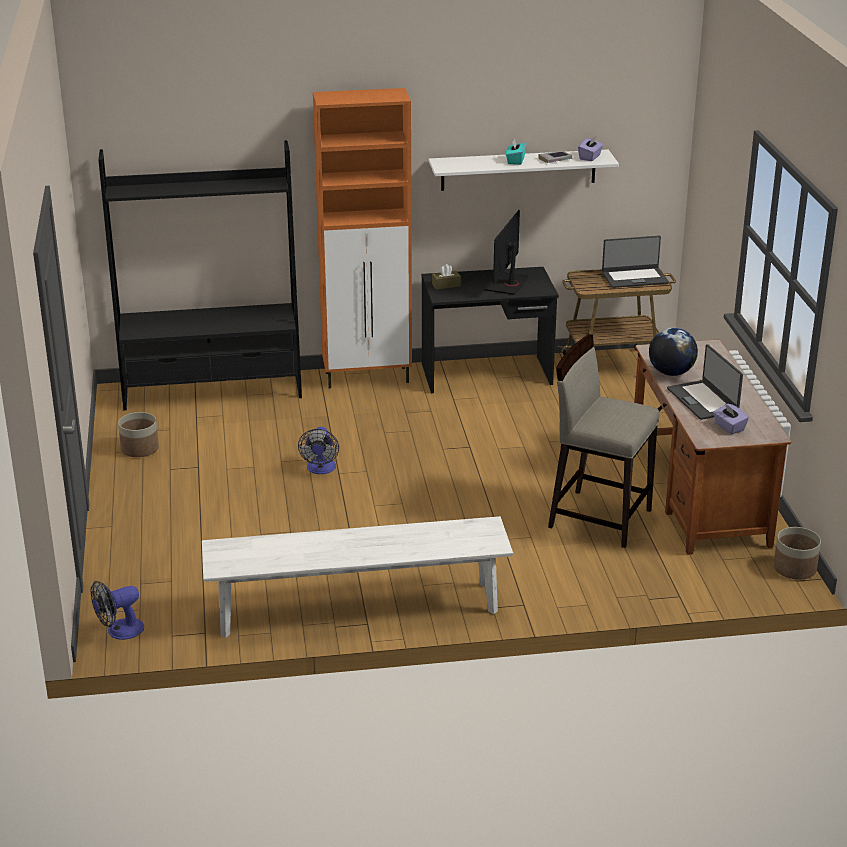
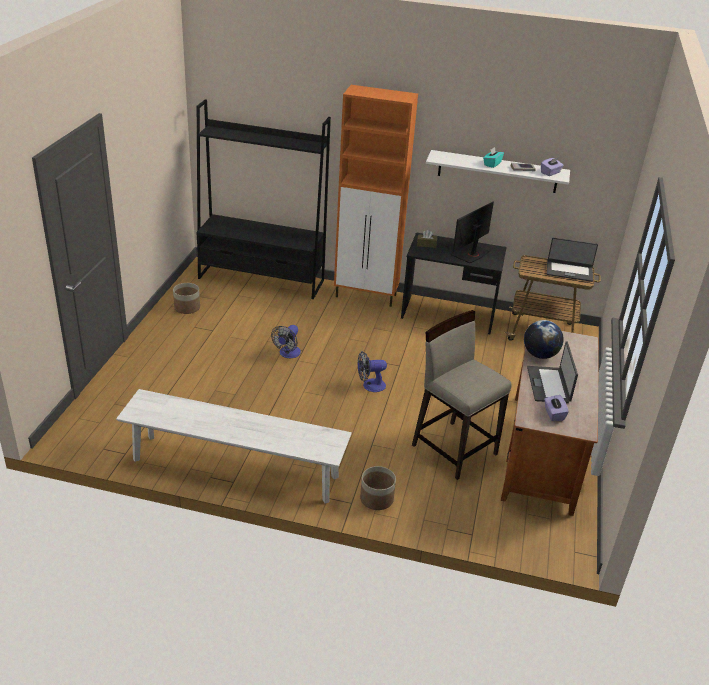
camera: 20 degrees right, 5 degrees up
fan [91,581,144,640] -> fan moved to [358,351,387,392]
planter [774,527,821,580] -> planter moved to [360,466,396,510]

